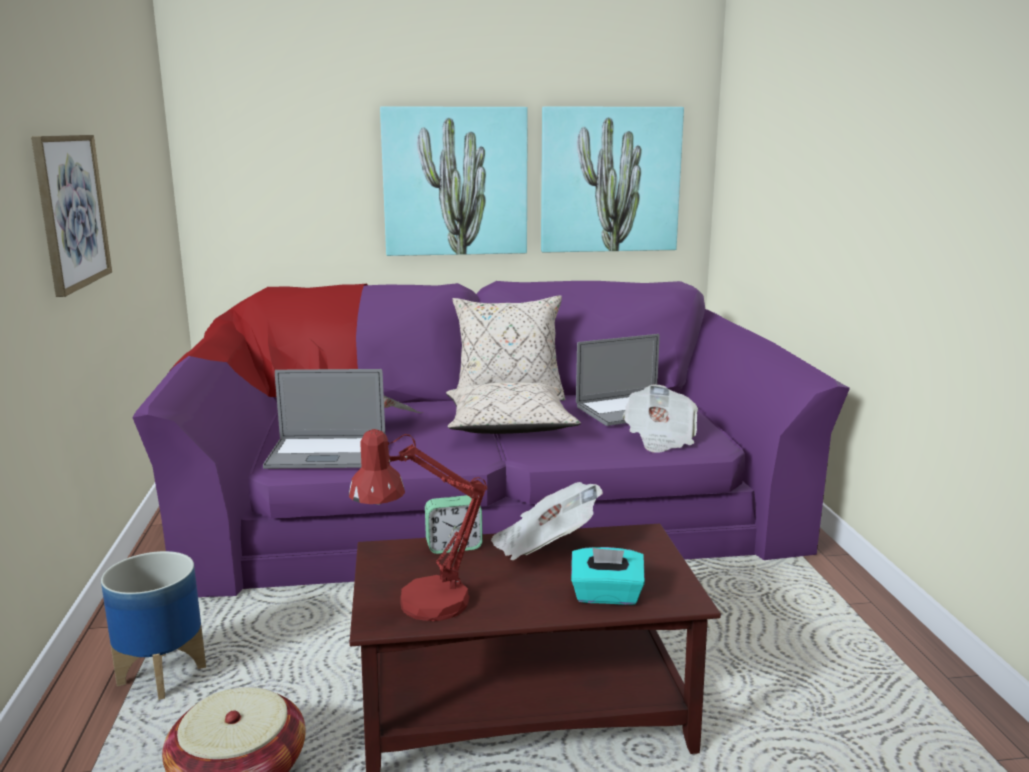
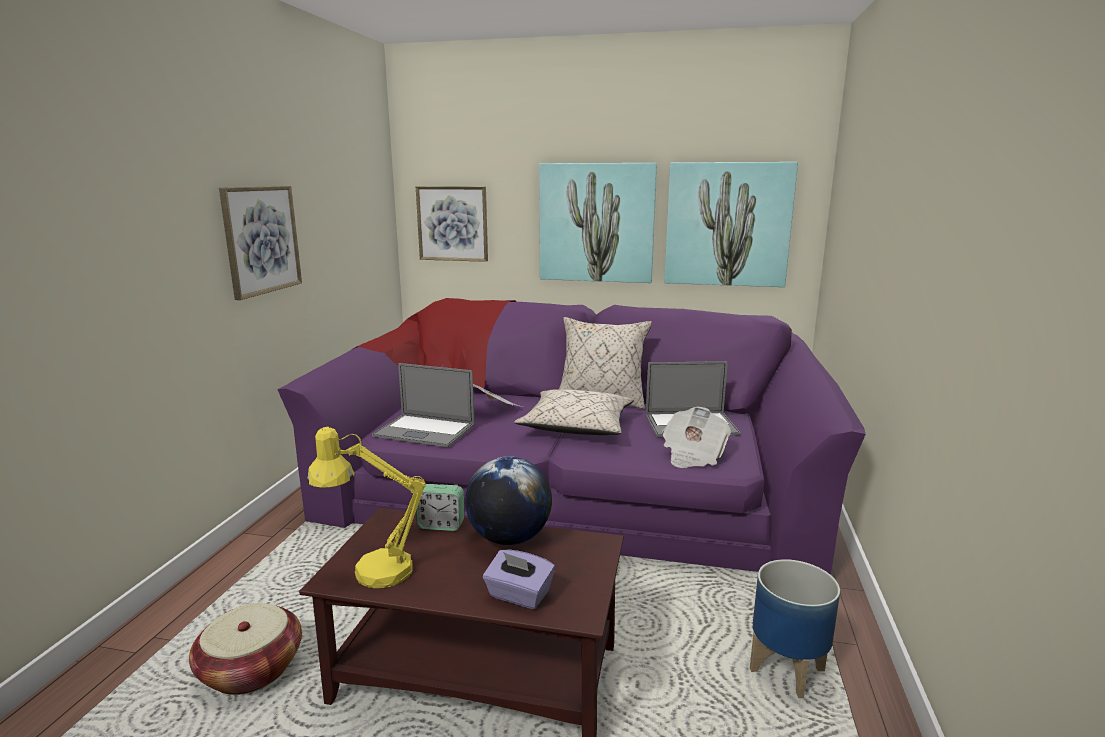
camera: 20 degrees right, 0 degrees up
planter [101,551,206,700] -> planter moved to [750,559,840,698]
red table lamp [349,429,487,621] -> yellow table lamp [307,427,426,588]
newspaper [491,482,603,560] -> globe [465,456,552,545]
turquoise tissue box [571,547,645,605] -> purple tissue box [483,550,555,609]
none -> picture [416,186,488,262]

